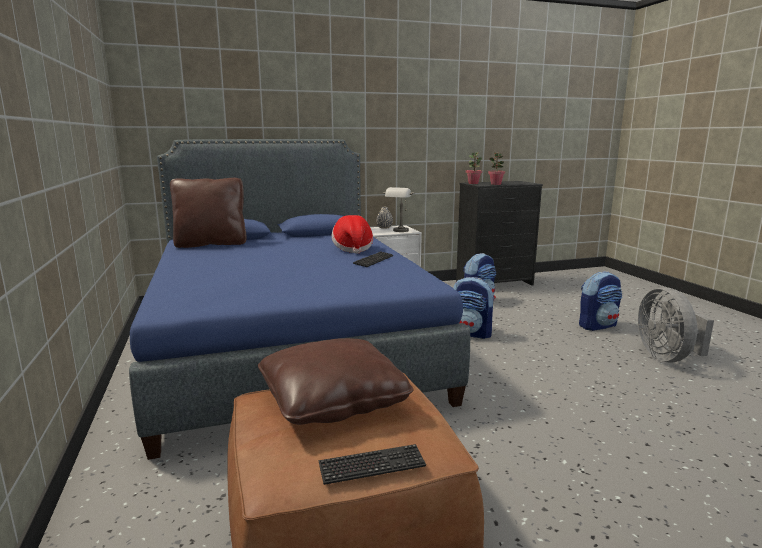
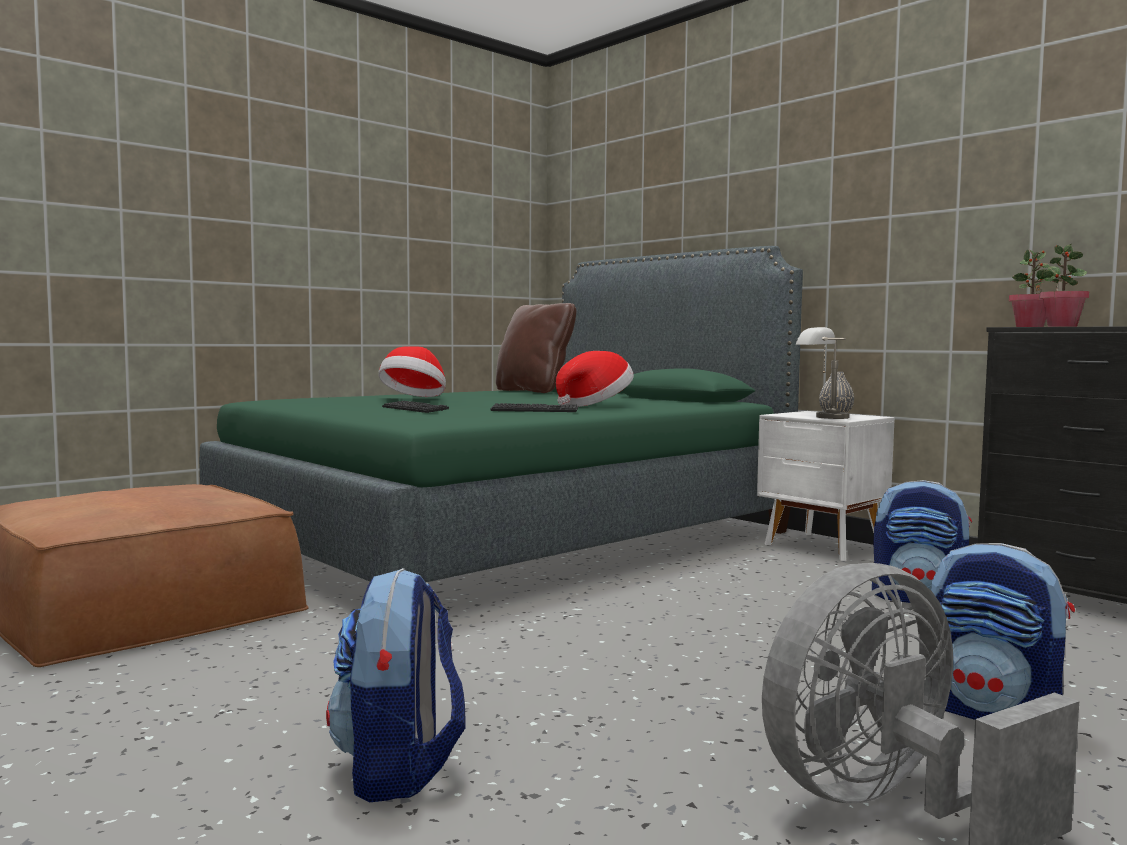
camera: 65 degrees right, 10 degrees down
blue bed [129,139,470,460] -> green bed [199,246,803,582]
brown pillow [258,338,413,425] -> none
keyboard [318,444,426,485] -> keyboard moved to [382,401,449,413]
backpack [453,277,496,339] -> backpack moved to [326,568,466,802]
none -> hat [378,346,446,397]

